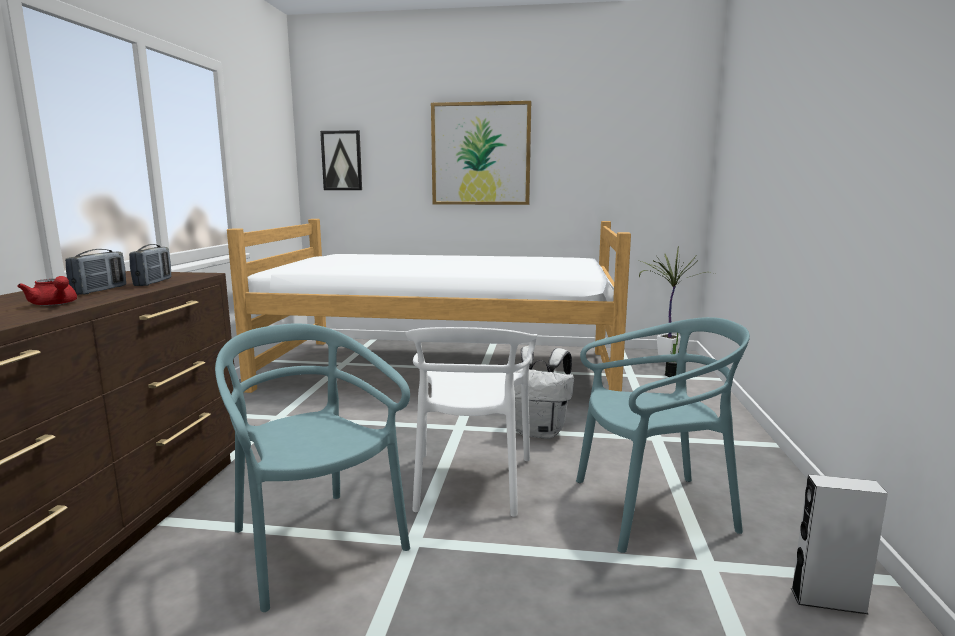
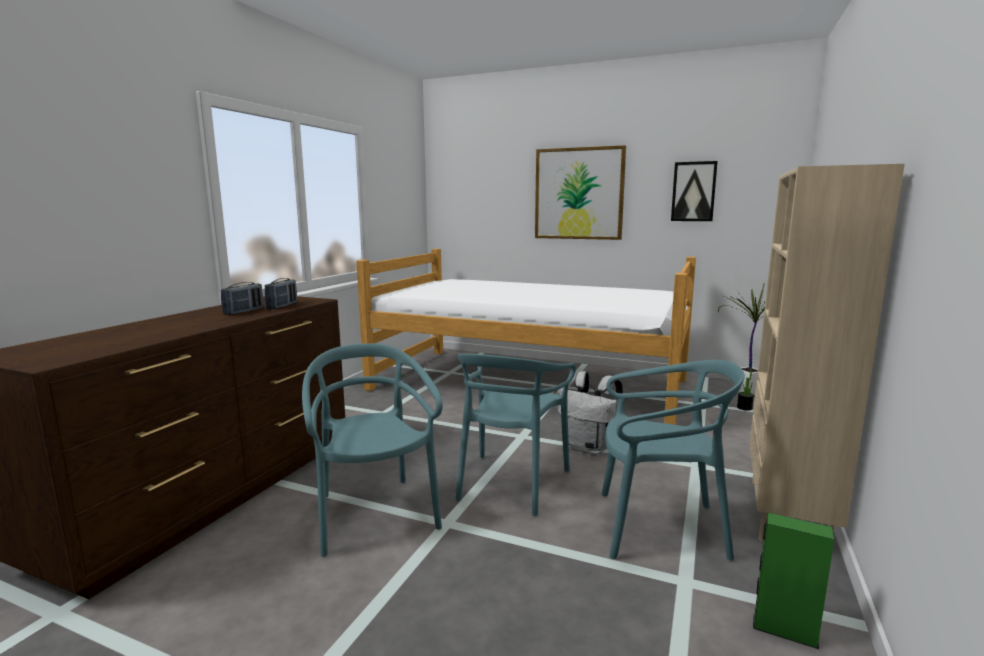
camera: 15 degrees right, 0 degrees up
red teapot [17,276,77,306] -> none
picture [320,130,362,190] -> picture moved to [671,161,718,221]
white chair [405,327,537,517] -> turquoise chair [455,354,576,516]
grey speaker [791,474,888,615] -> green speaker [753,513,834,649]
none -> beige bookcase [750,164,905,541]

